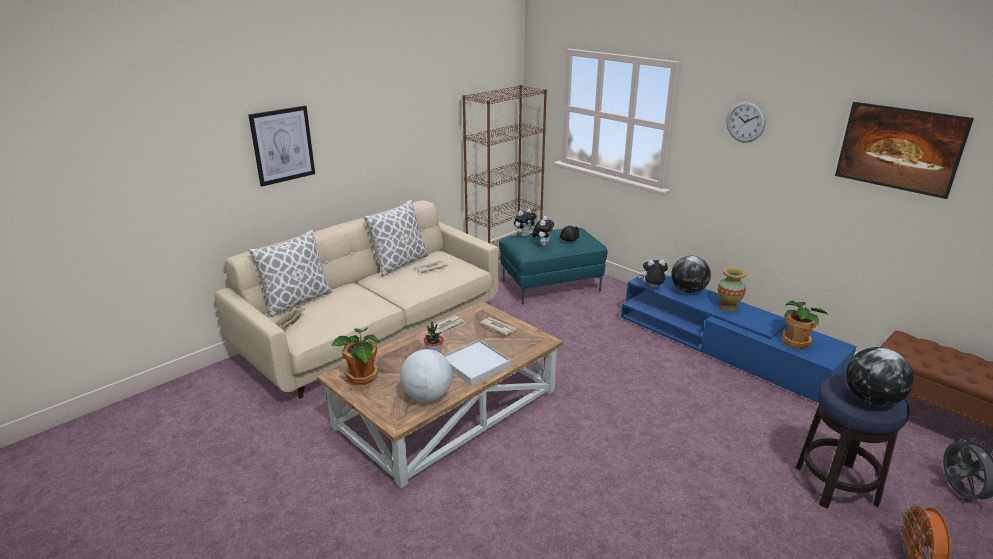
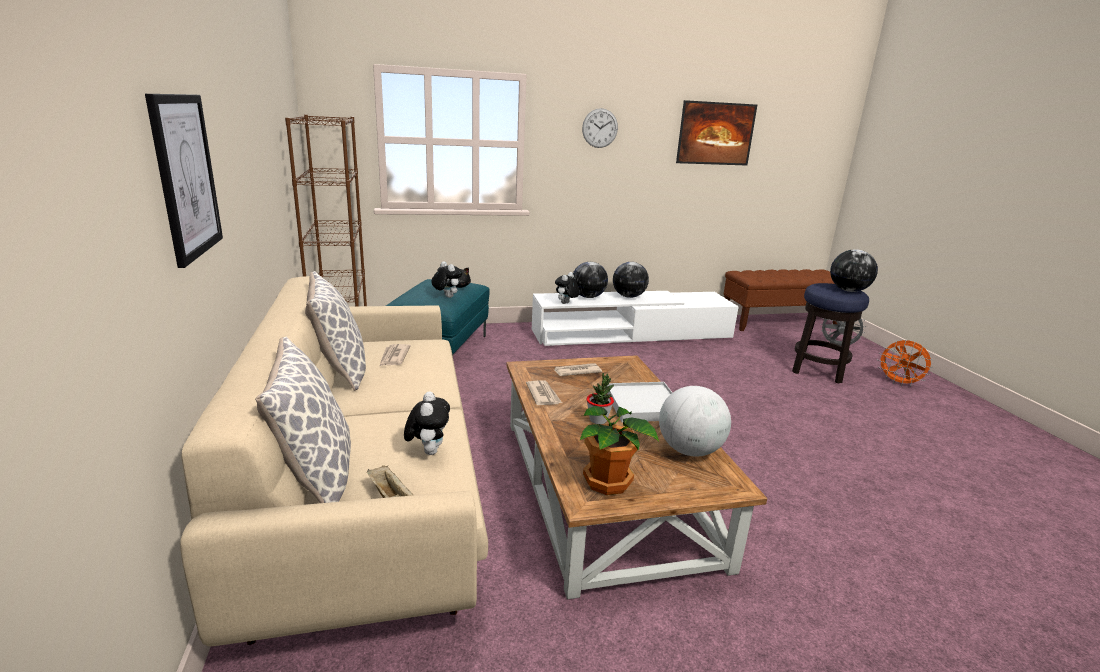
camera: 60 degrees left, 5 degrees down
plush toy [514,208,537,237] -> plush toy moved to [404,391,450,455]
blue tv stand [621,274,857,403] -> white tv stand [532,291,739,346]
vase [718,267,746,311] -> globe [613,262,649,298]
potted plant [782,301,827,349] -> none

